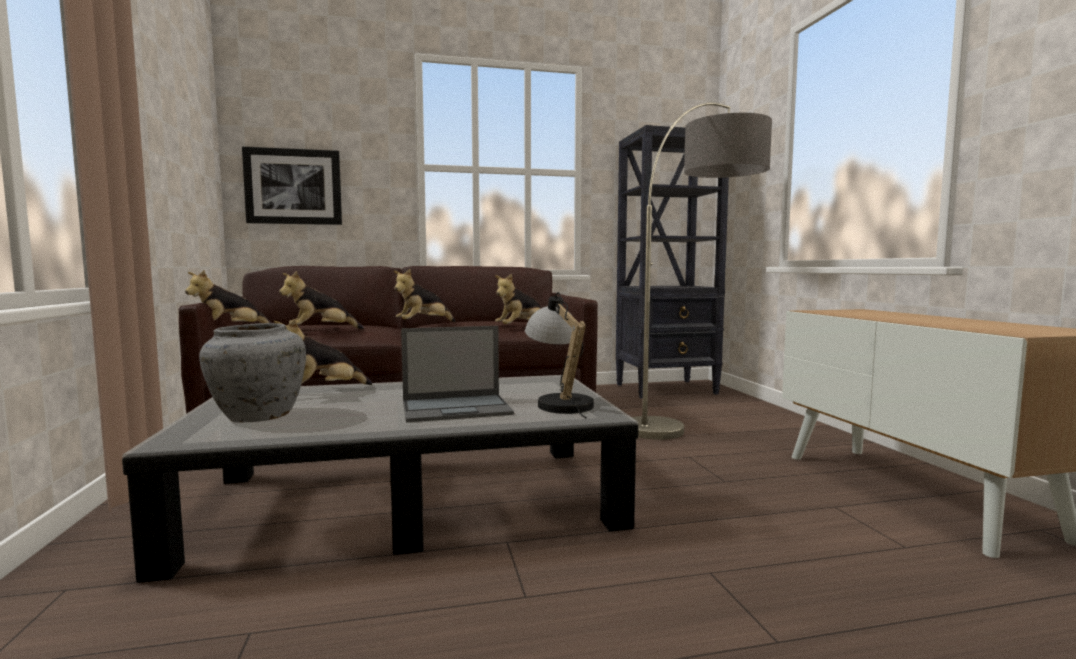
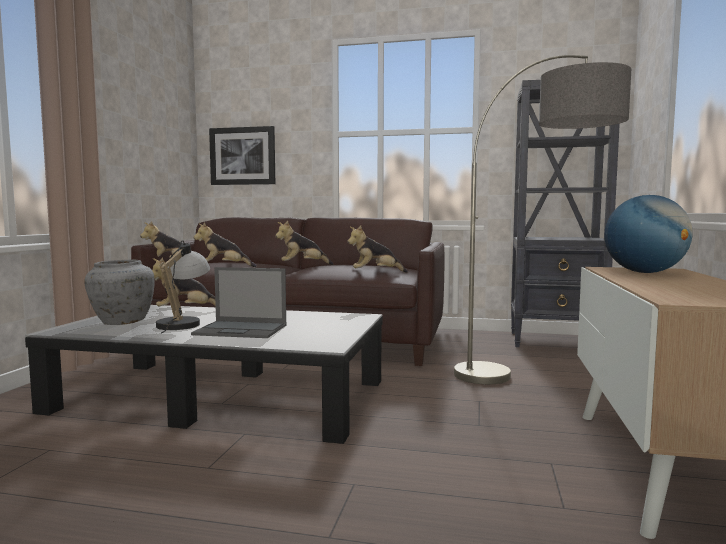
camera: 25 degrees right, 0 degrees up
table lamp [525,292,594,418] -> table lamp moved to [156,240,210,334]
none -> globe [604,195,693,273]

